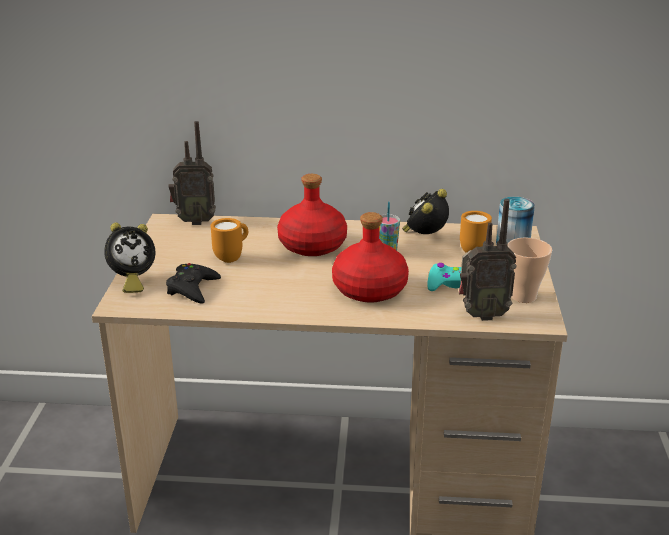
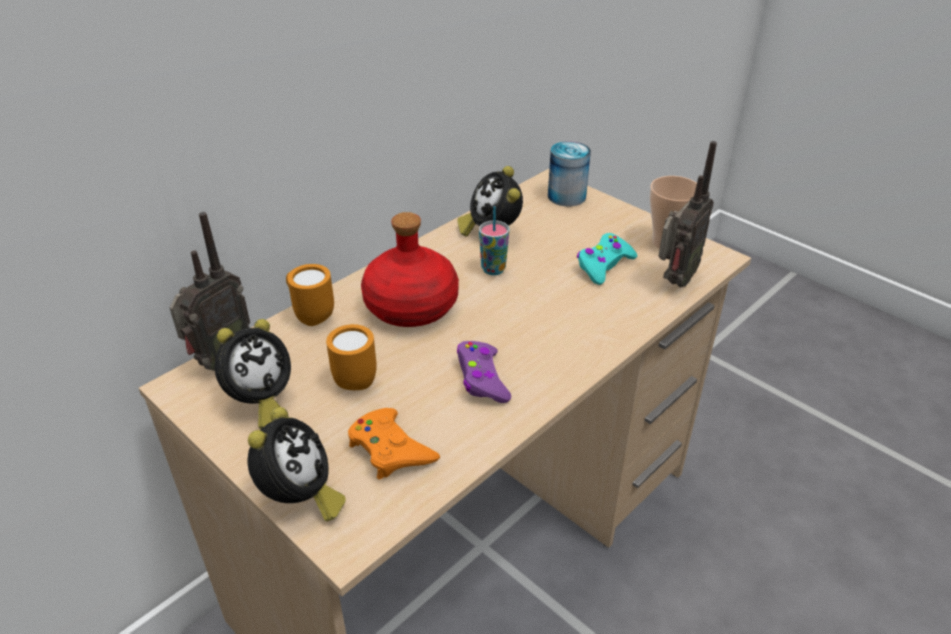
camera: 50 degrees left, 10 degrees up
black game controller [166,263,221,303] -> orange game controller [348,408,440,480]
red bottle [332,212,409,303] -> none
orange mug [460,211,492,253] -> orange mug moved to [286,264,334,326]
none -> alarm clock [214,319,291,429]
none -> purple game controller [457,341,511,403]

